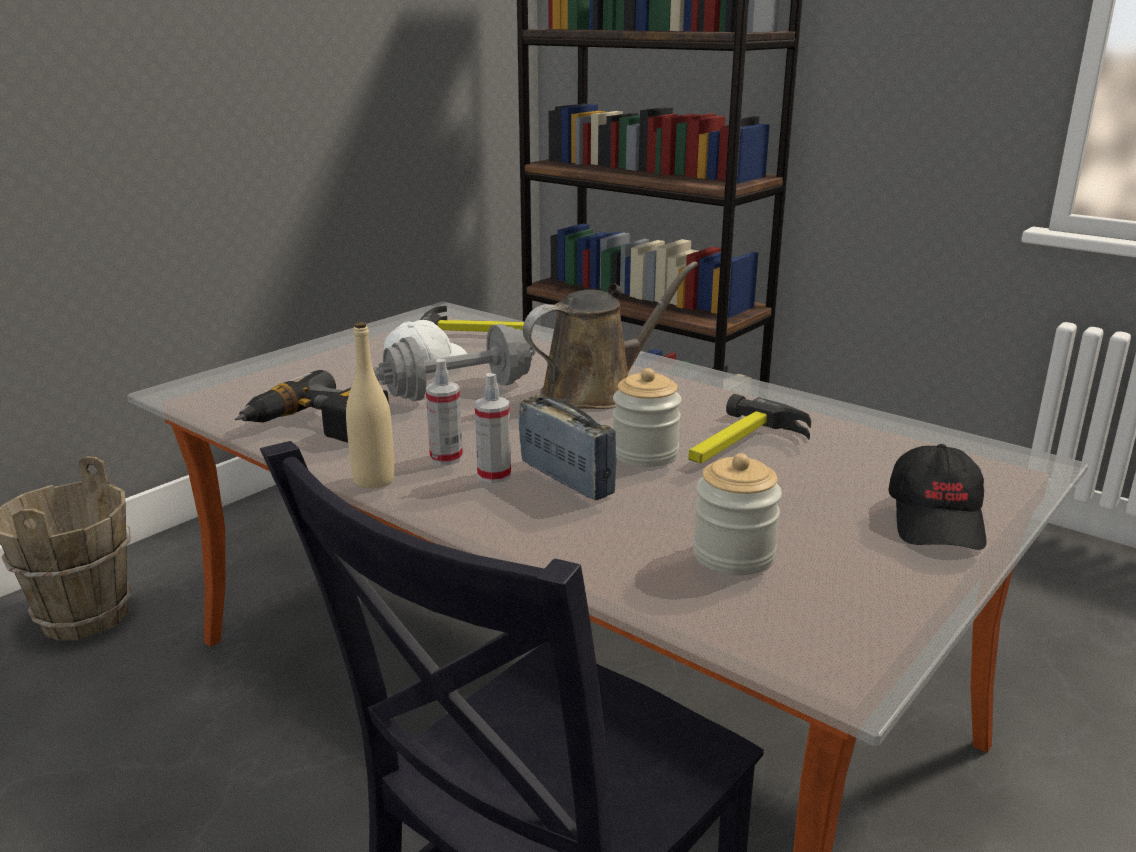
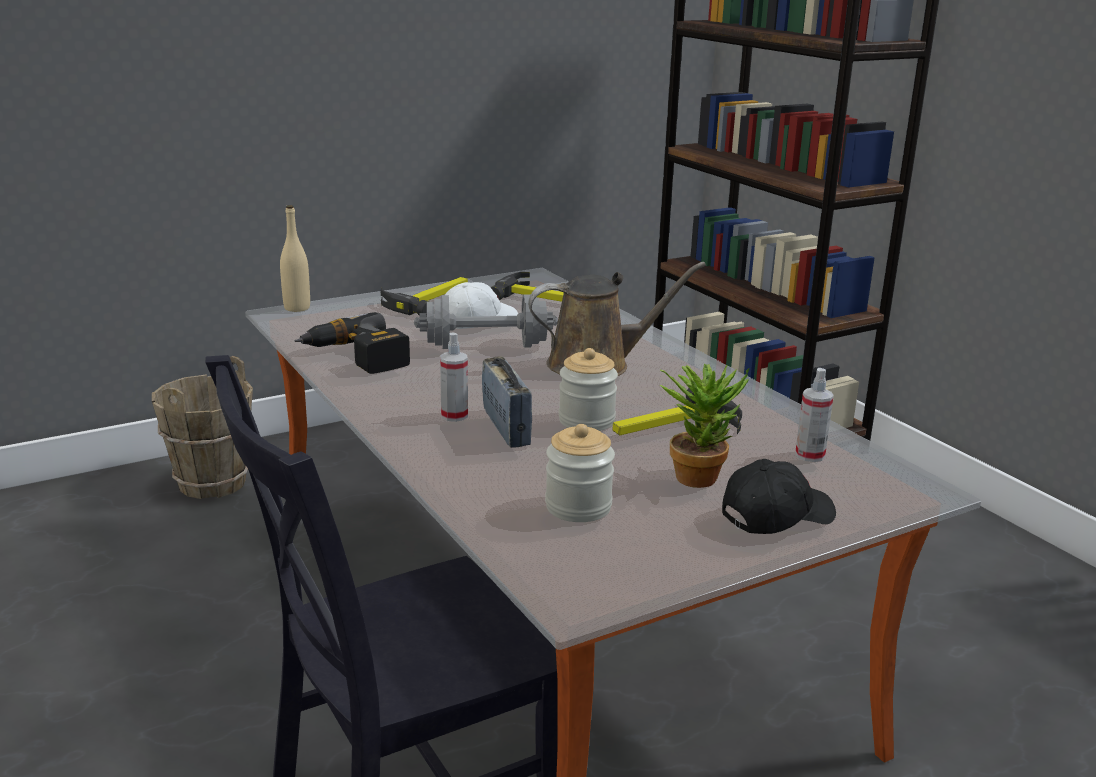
camera: 20 degrees right, 0 degrees up
beige bottle [346,322,394,489] -> beige bottle moved to [280,205,310,312]
spray bottle [426,358,463,465] -> spray bottle moved to [795,368,834,462]
black cap [888,444,987,550] -> black cap turned 150 degrees counterclockwise [722,459,836,534]
none -> hammer [381,277,468,316]
none -> potted plant [660,364,749,488]

